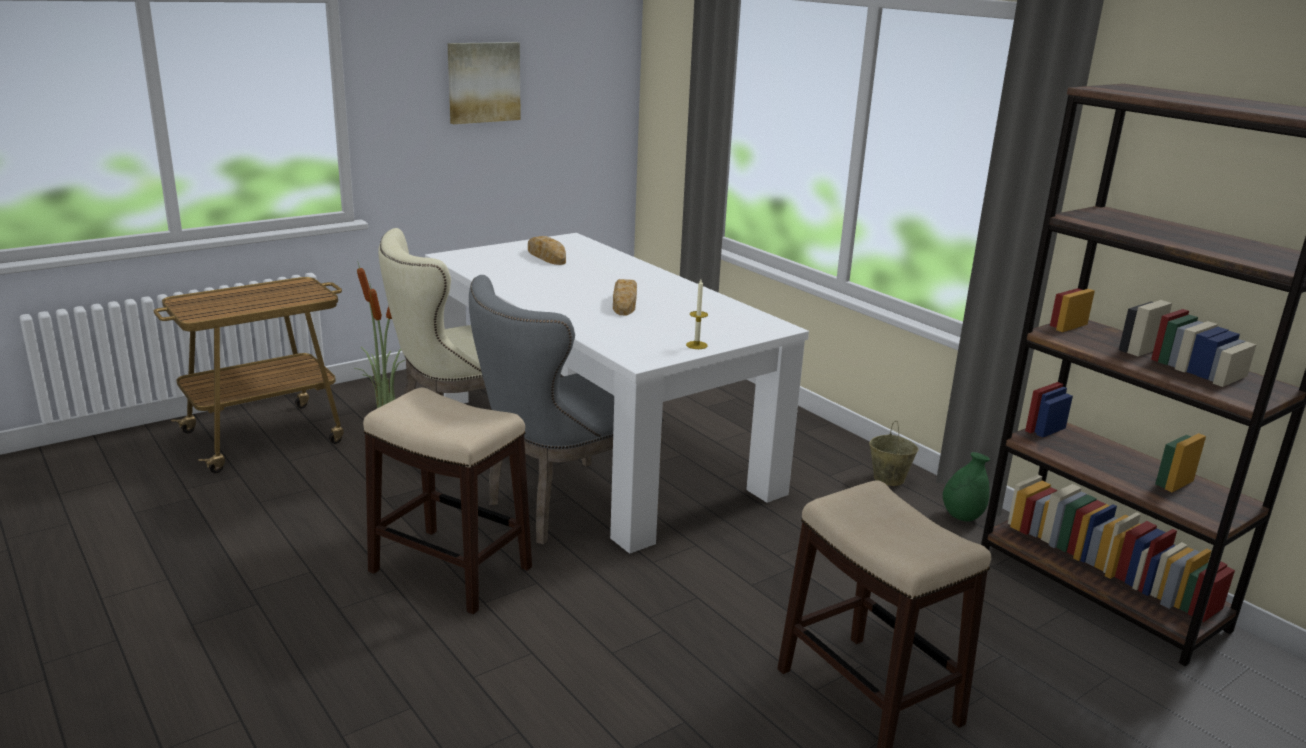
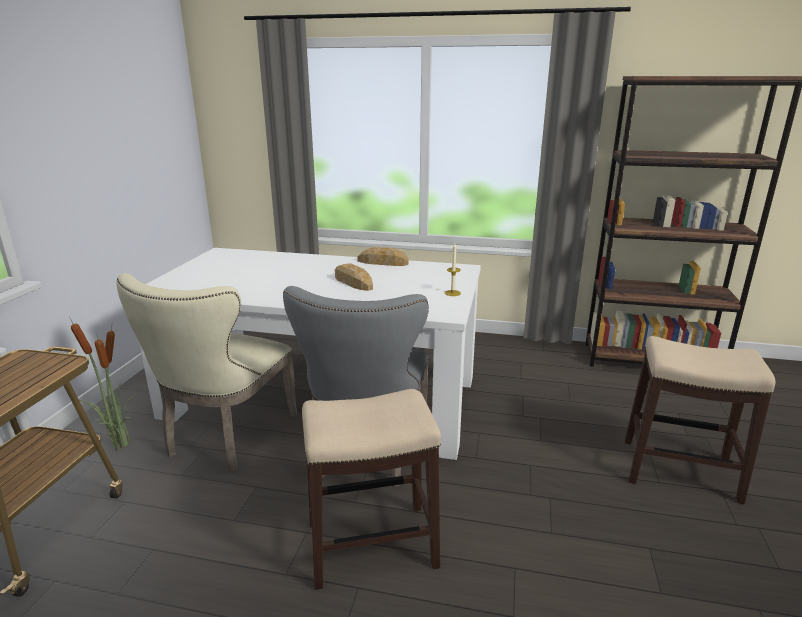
camera: 40 degrees left, 0 degrees up
picture [447,42,521,124] -> none
bread [528,236,566,265] -> bread moved to [357,247,409,266]
beige bucket [869,421,919,486] -> none
green vase [943,452,990,522] -> none

